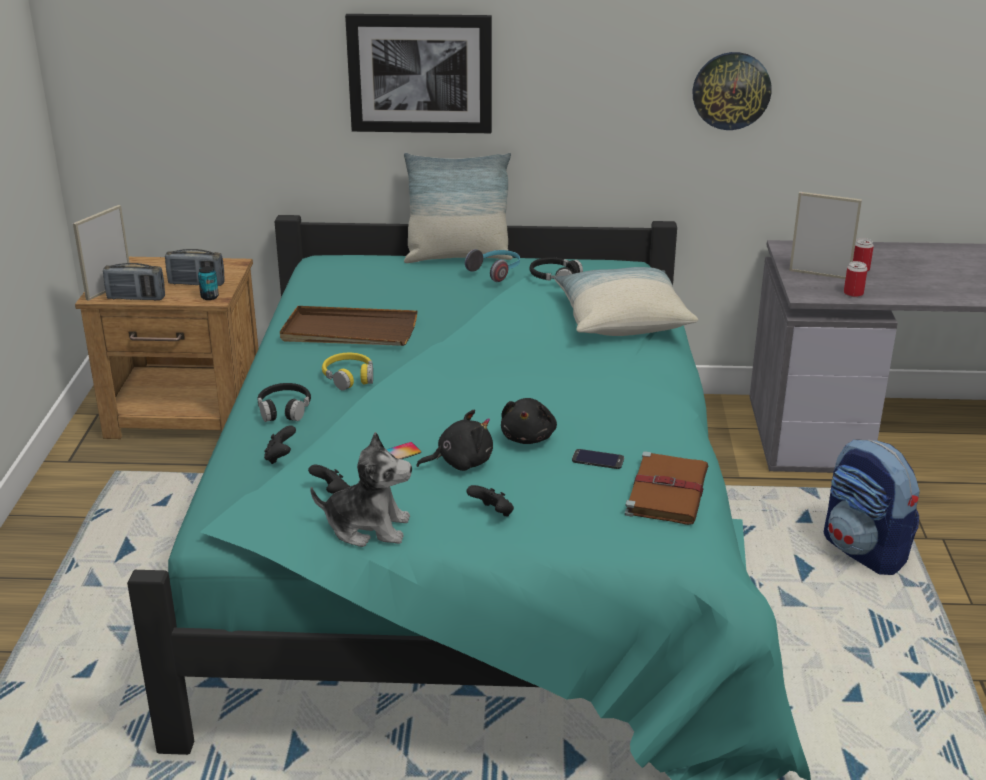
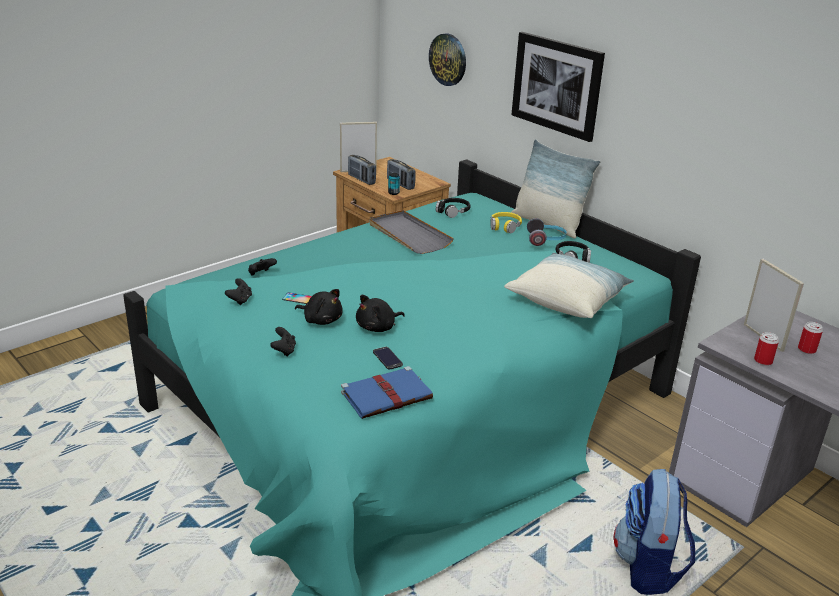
camera: 45 degrees right, 0 degrees up
black headphones [257,383,311,422] -> black headphones moved to [436,198,470,218]
brown tray [280,306,417,346] -> grey tray [369,210,454,254]
plush toy [310,432,412,547] -> none
yellow headphones [322,353,373,390] -> yellow headphones moved to [491,212,522,233]
brown book [625,451,708,525] -> blue book [341,366,433,419]
wall clock [693,52,771,130] -> wall clock moved to [429,33,466,86]

